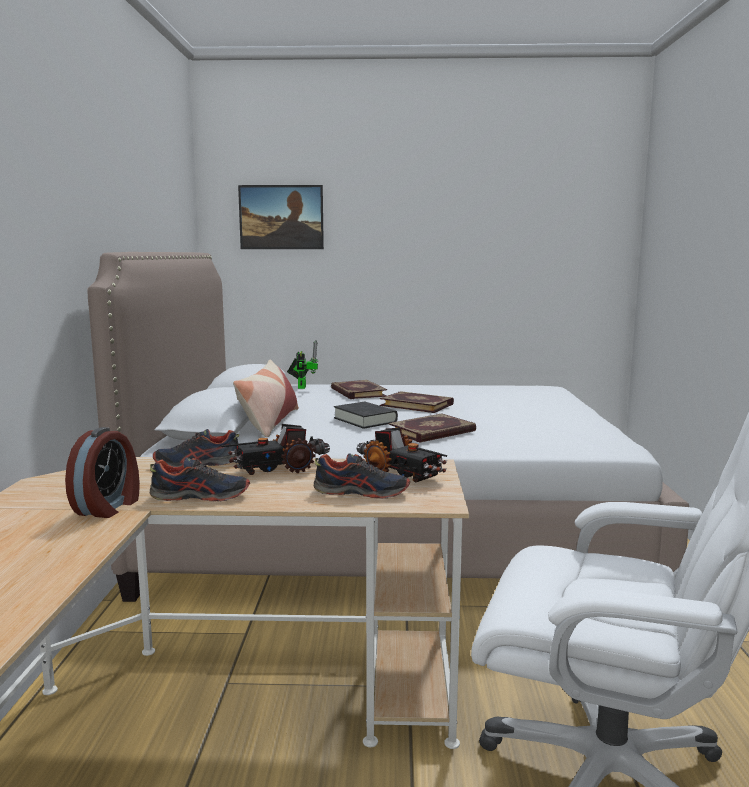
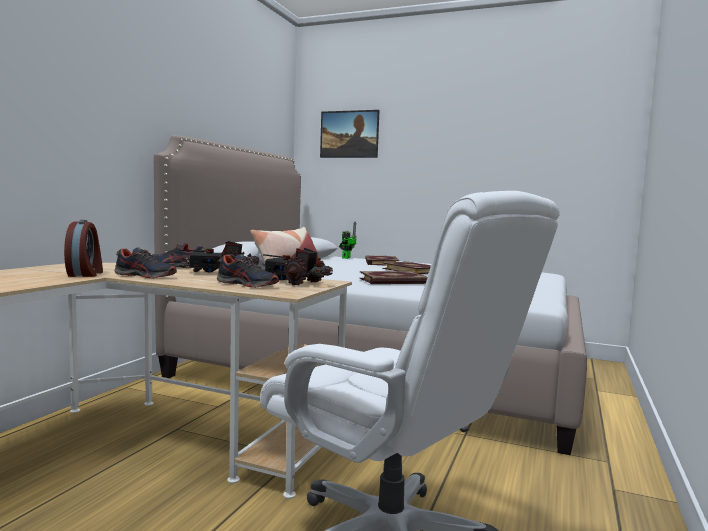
camera: 20 degrees right, 5 degrees down
alarm clock [65,427,140,518] -> alarm clock turned 45 degrees counterclockwise [64,220,103,277]
black book [334,401,398,429] -> none
toy truck [356,428,448,483] -> toy truck turned 150 degrees clockwise [262,248,333,285]

